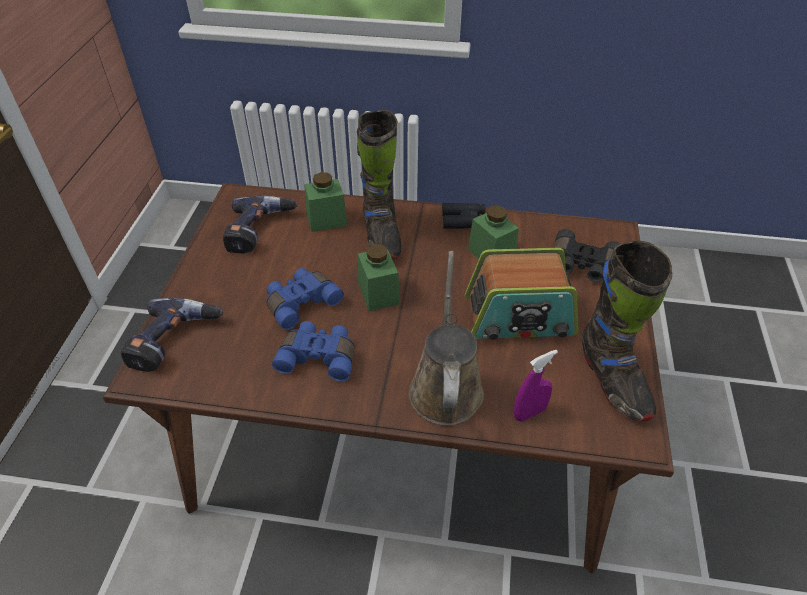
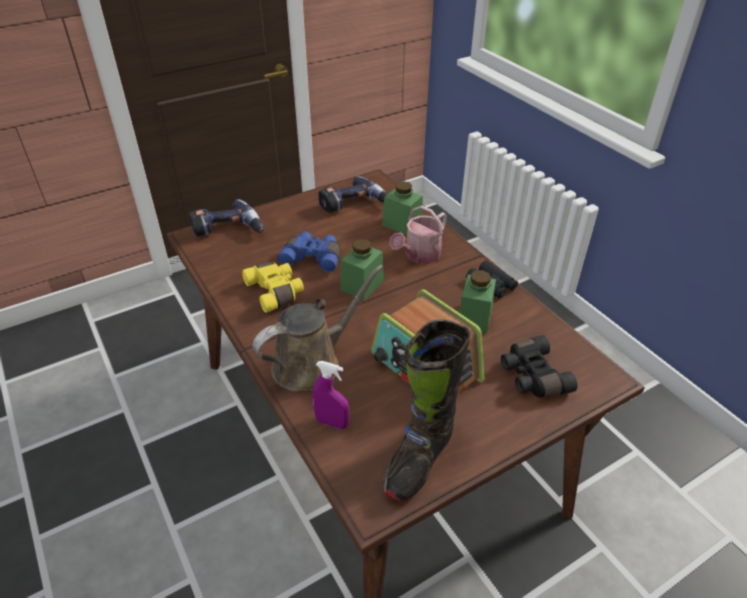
camera: 50 degrees right, 5 degrees down
blue binoculars [272,321,354,381] -> yellow binoculars [242,262,304,313]
black boot [357,110,402,260] -> watering can [389,206,447,264]

